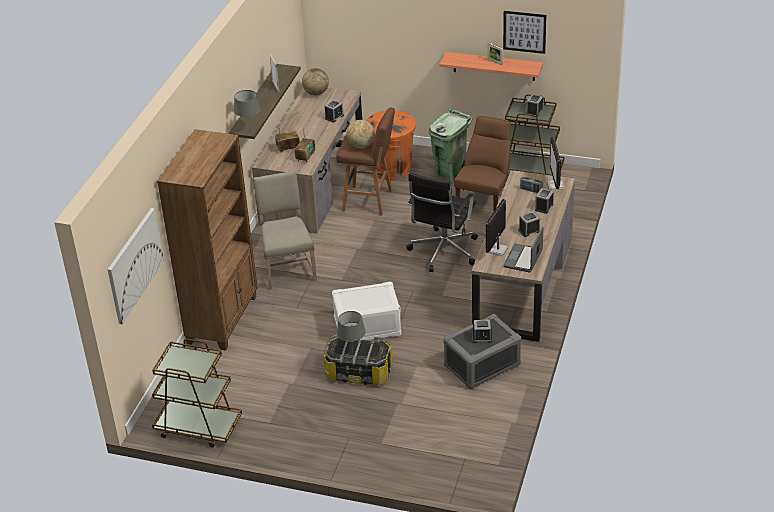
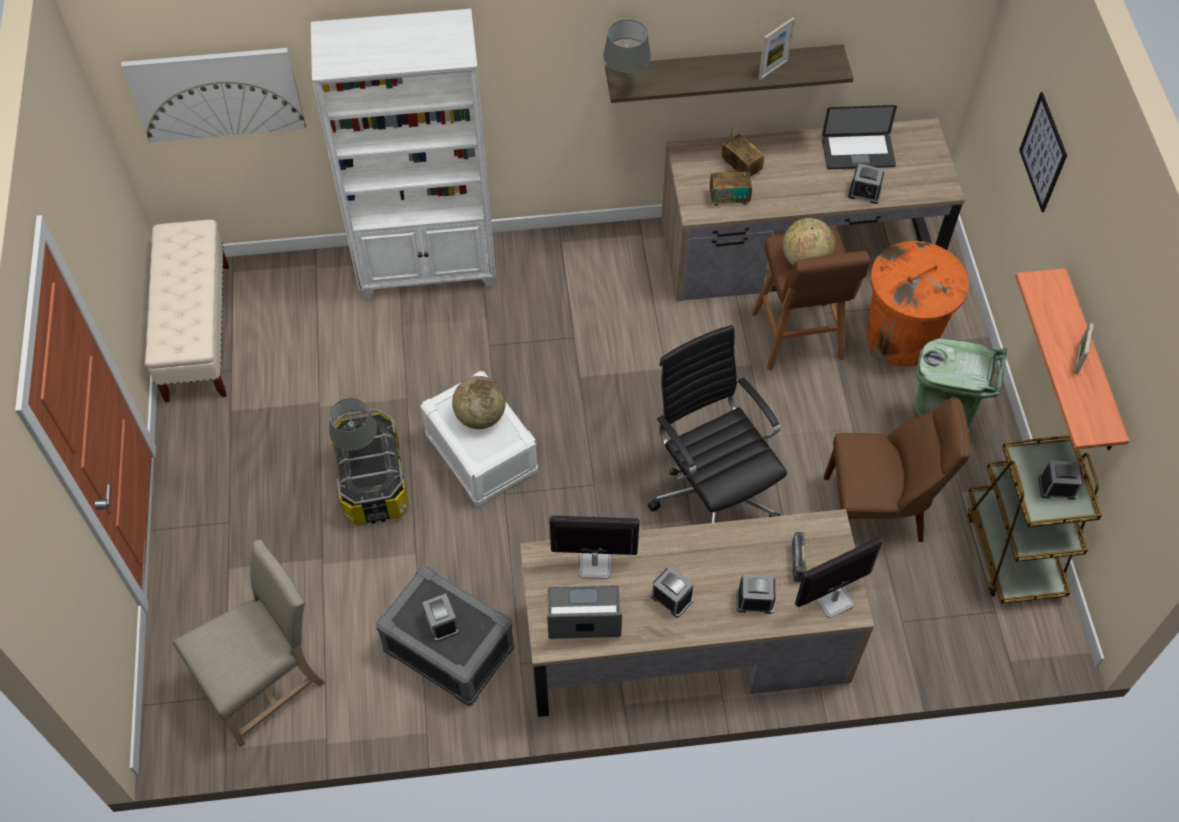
camera: 65 degrees right, 20 degrees up
brown cart [152,339,242,447] -> beige bench [145,220,229,403]
brown bookcase [157,129,258,351] -> white bookcase [311,9,496,298]
beige chair [253,171,317,289] -> beige chair moved to [173,539,325,747]
globe [302,68,329,95] -> globe moved to [452,376,506,429]
black office chair [406,173,478,272] -> black office chair turned 60 degrees clockwise [648,325,787,523]
picture [503,11,547,54] -> picture moved to [1019,92,1067,212]
none -> laptop [822,105,897,169]

